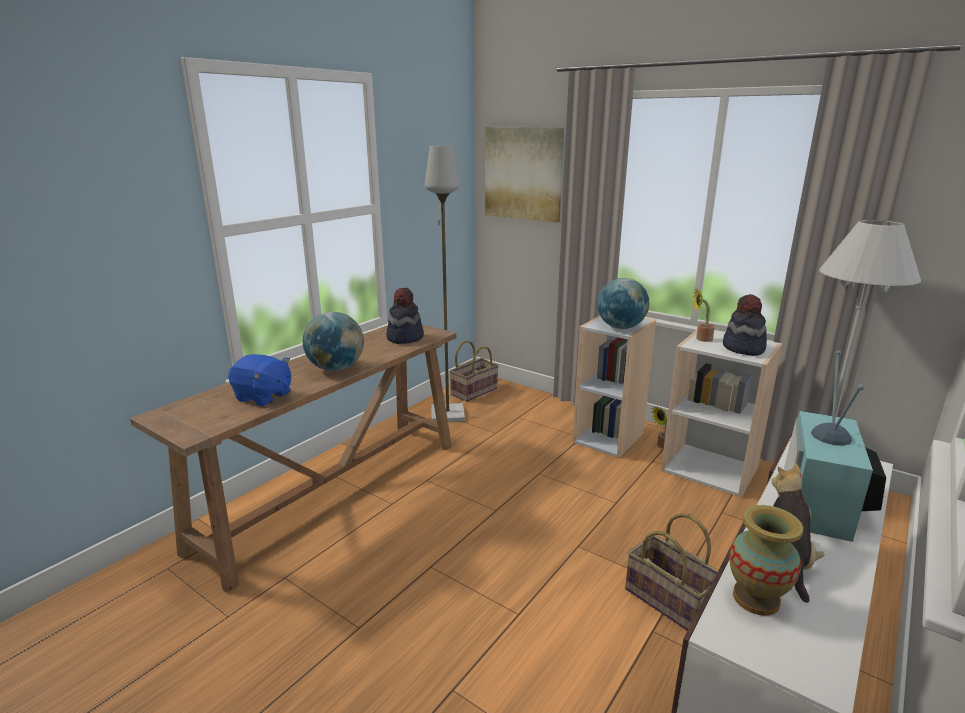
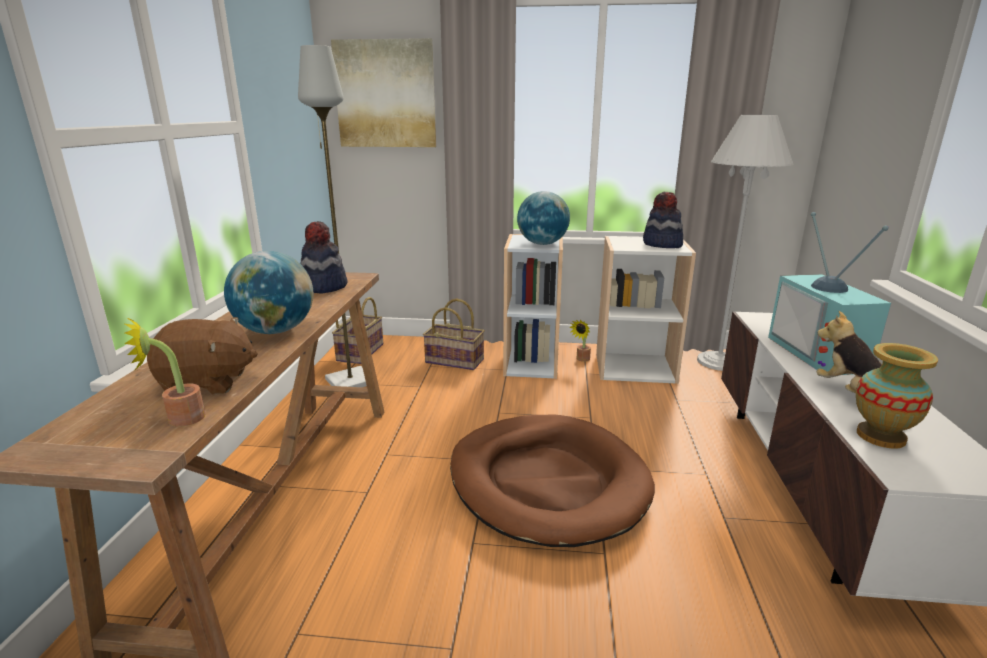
camera: 30 degrees left, 0 degrees up
blue plush toy [228,354,291,406] -> brown plush toy [147,317,257,394]
basket [625,513,718,630] -> basket moved to [423,298,485,370]
potted plant [692,289,715,342] -> potted plant moved to [124,317,205,427]
none -> brown dog bed [450,414,655,547]

